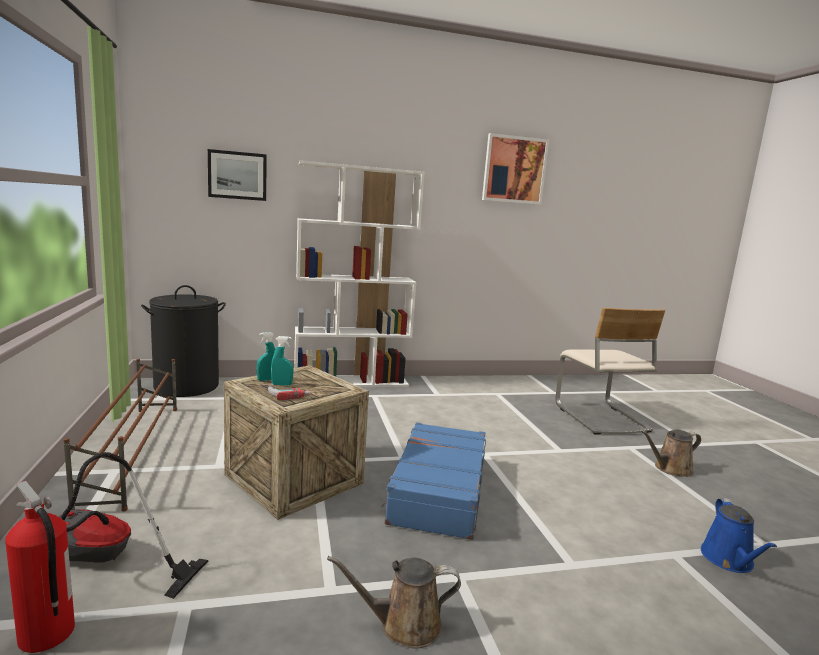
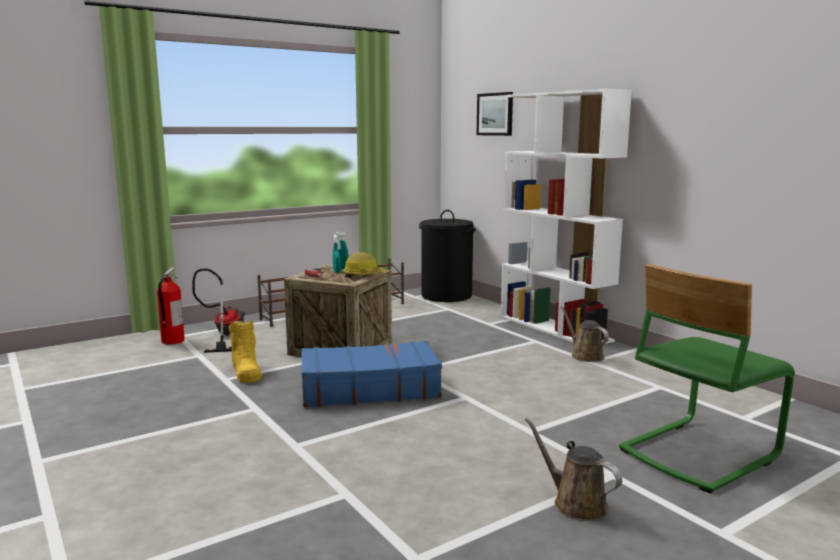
camera: 70 degrees right, 0 degrees up
brown watering can [327,556,461,649] -> brown watering can moved to [561,306,609,362]
picture [482,133,549,205] -> none
beige chair [556,308,665,435] -> green chair [619,264,795,494]
blue watering can [701,498,777,573] -> none
none -> yellow boot [229,321,262,383]
none -> hard hat [343,252,386,277]

